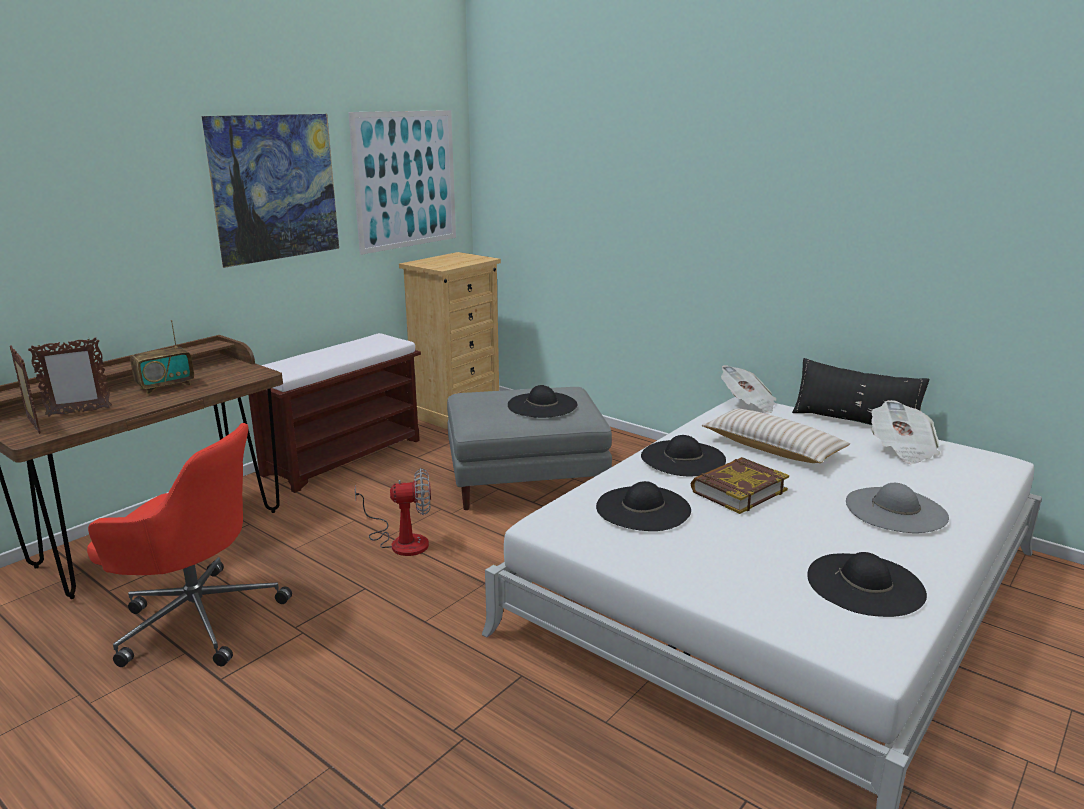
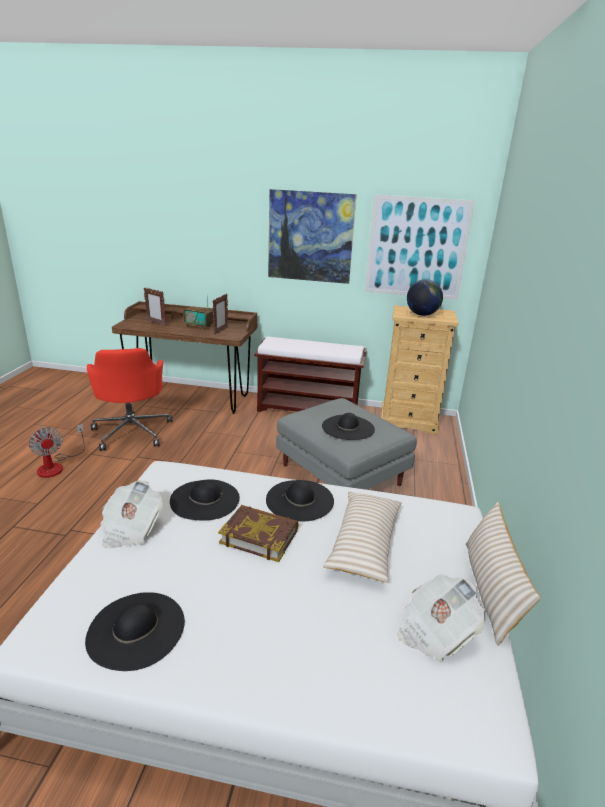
camera: 60 degrees right, 5 degrees up
picture frame [10,345,41,434] -> picture frame moved to [213,293,228,335]
fan [355,468,431,556] -> fan moved to [29,424,85,478]
newspaper [721,365,776,413] -> newspaper moved to [100,481,163,548]
black pillow [792,358,929,425] -> beige pillow [466,502,541,646]
grey hat [846,483,949,533] -> none
none -> globe [407,279,443,316]

